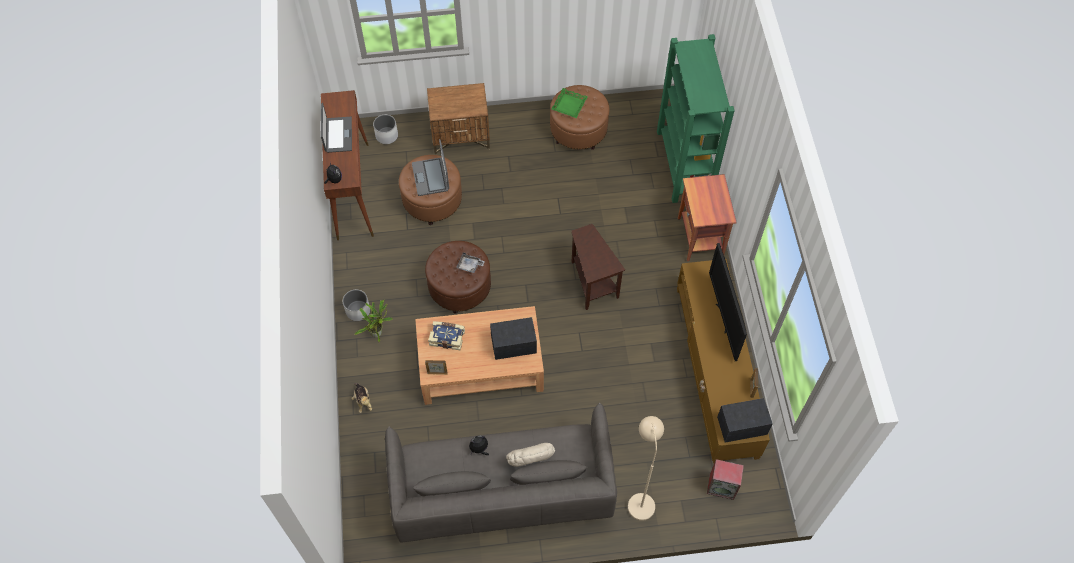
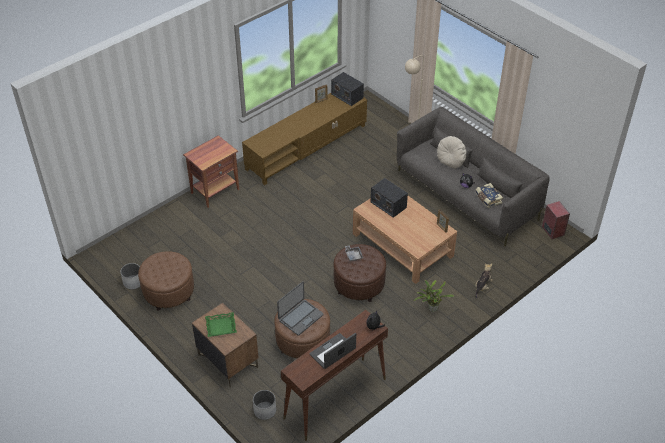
camera: 125 degrees left, 15 degrees down
white planter [343,290,370,321] -> white planter moved to [121,263,140,290]
book [428,321,465,350] -> book moved to [475,183,503,208]
green tray [551,88,588,118] -> green tray moved to [205,312,237,337]
brown side table [571,224,625,310] -> none
green bookcase [657,34,735,203] -> none
speaker [707,459,744,500] -> speaker moved to [542,201,570,239]
television [709,243,747,361] -> none

